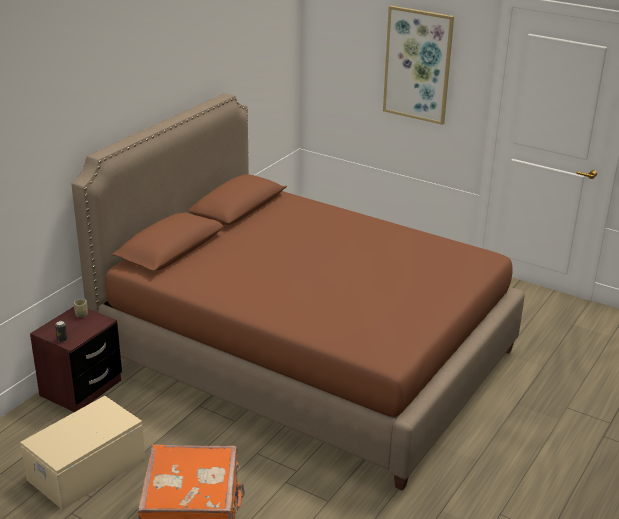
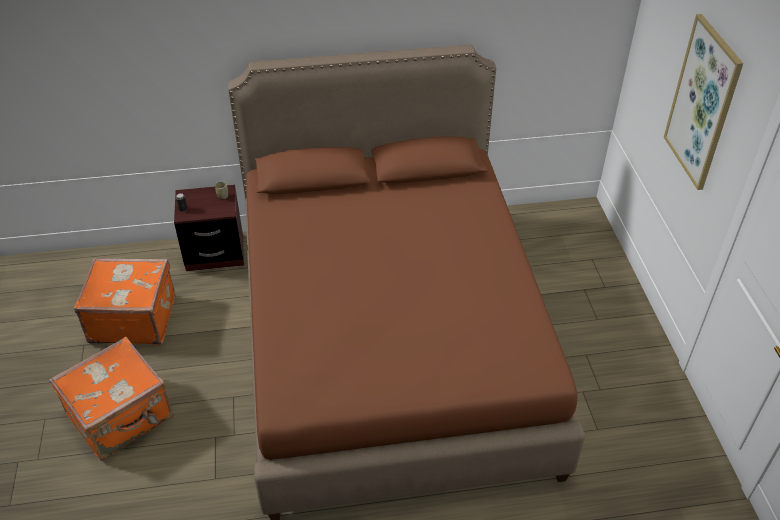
camera: 50 degrees right, 15 degrees up
beige storage box [20,396,145,510] -> orange suitcase [74,258,175,345]

